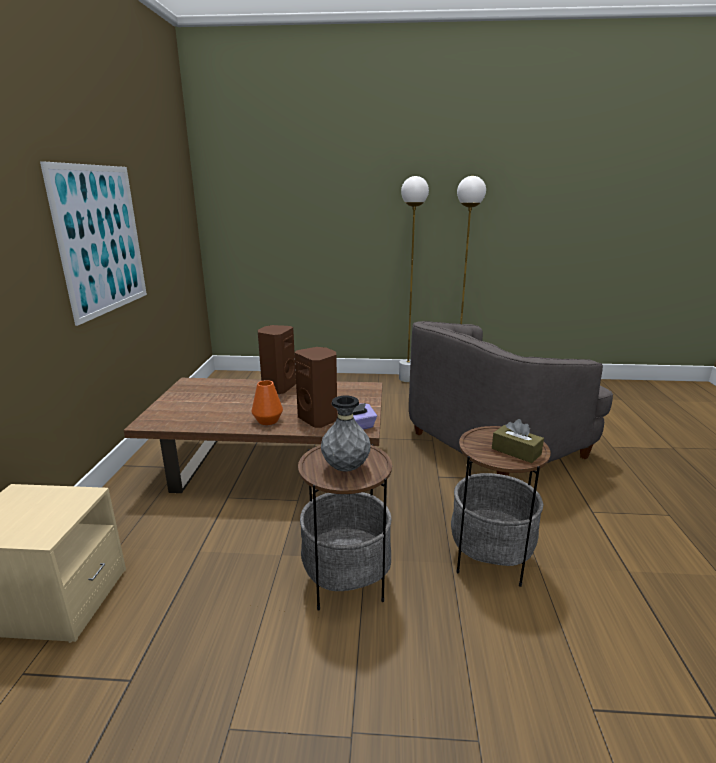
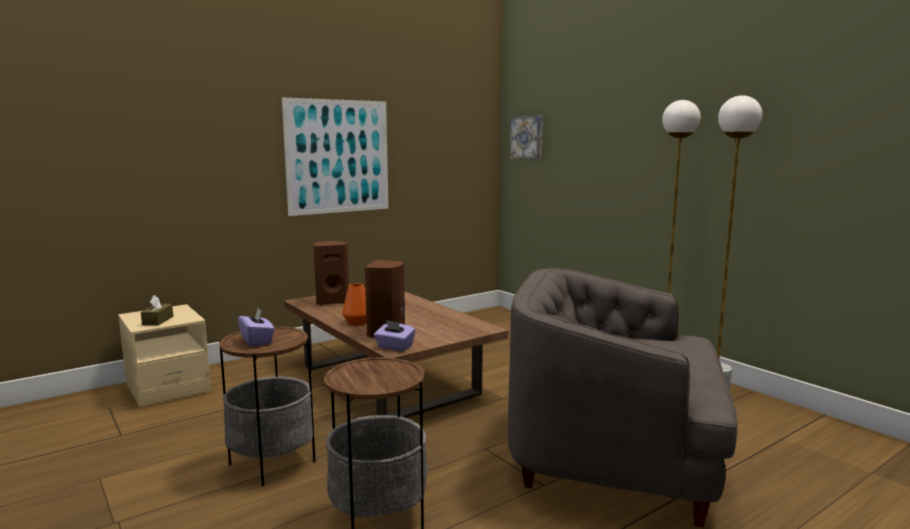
camera: 50 degrees right, 10 degrees down
brown speaker [258,325,296,394] -> brown speaker moved to [314,241,349,305]
grey vase [321,396,371,471] -> purple tissue box [238,308,275,347]
brown tissue box [492,419,544,463] -> brown tissue box moved to [141,295,173,326]
none -> picture [510,116,543,160]

